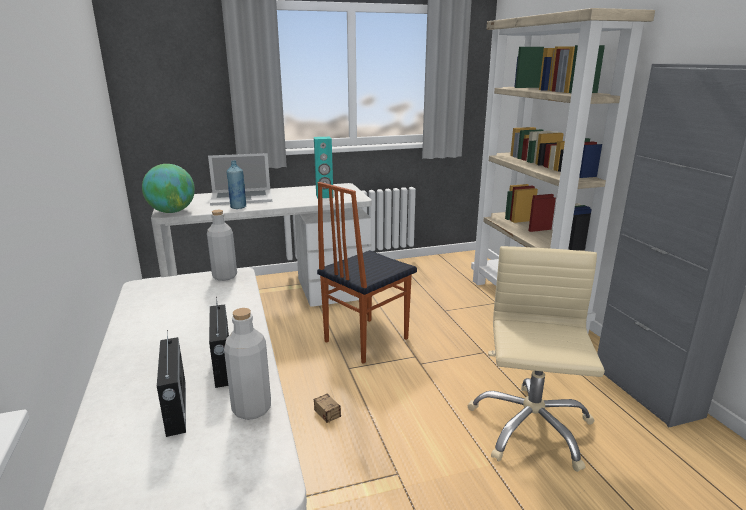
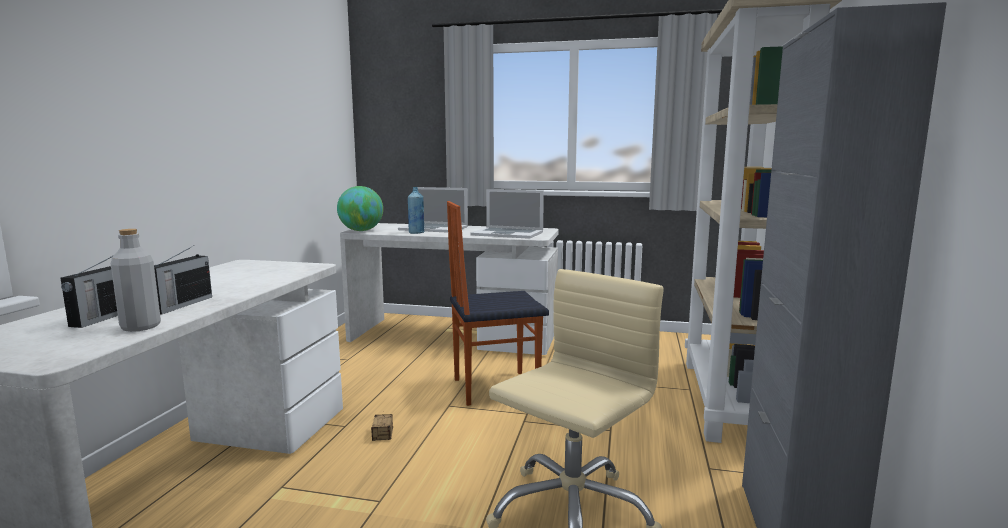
camera: 30 degrees right, 10 degrees down
grey bottle [207,210,237,281] -> none
turquoise speaker [314,137,333,199] -> laptop [470,189,544,239]

